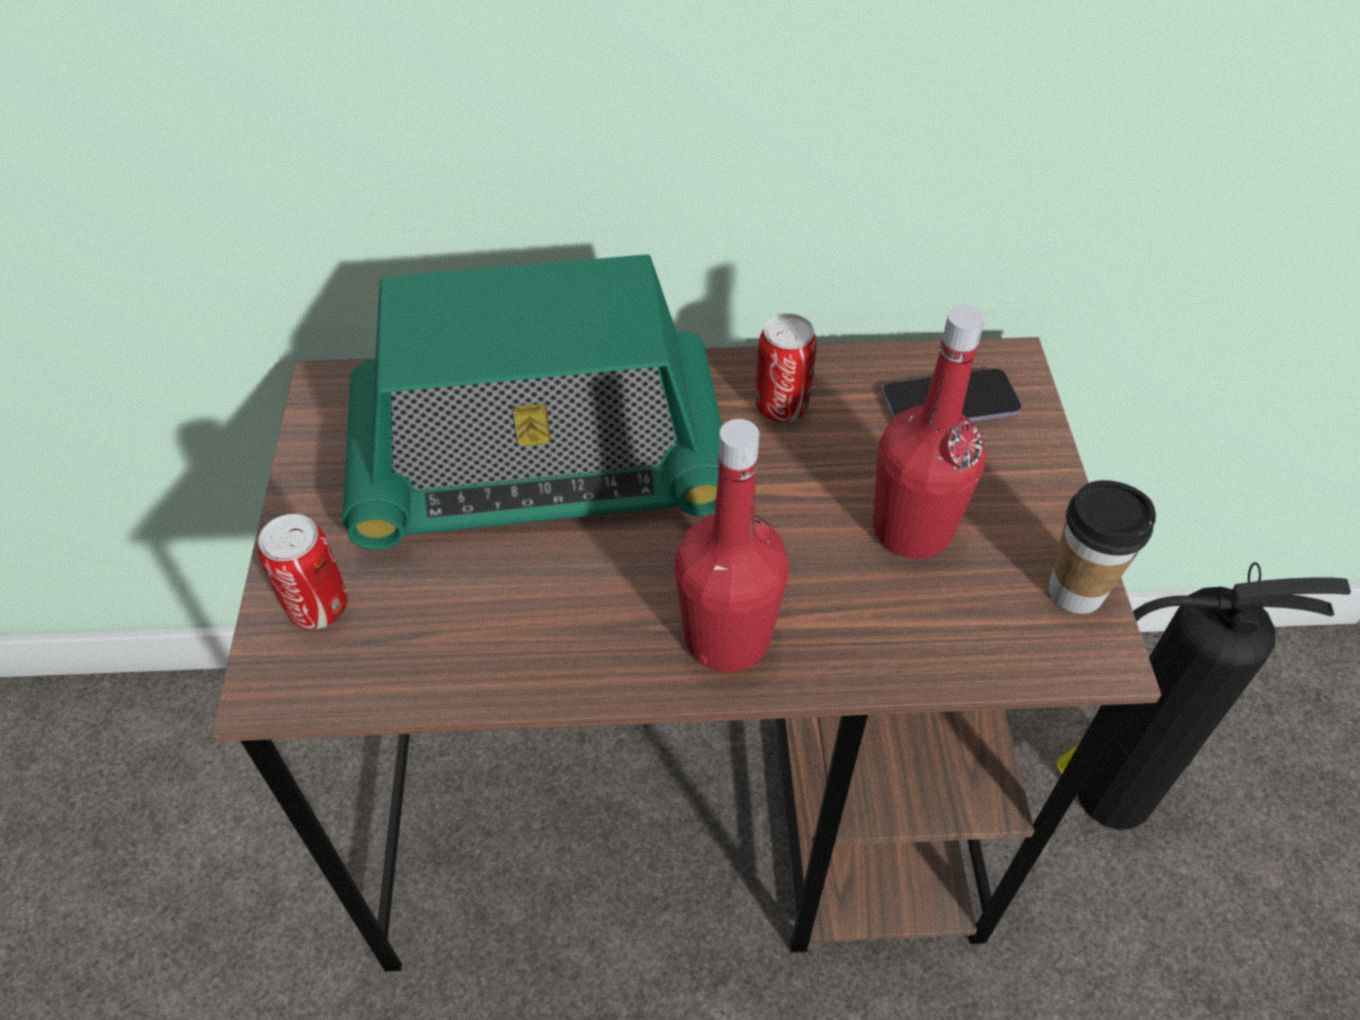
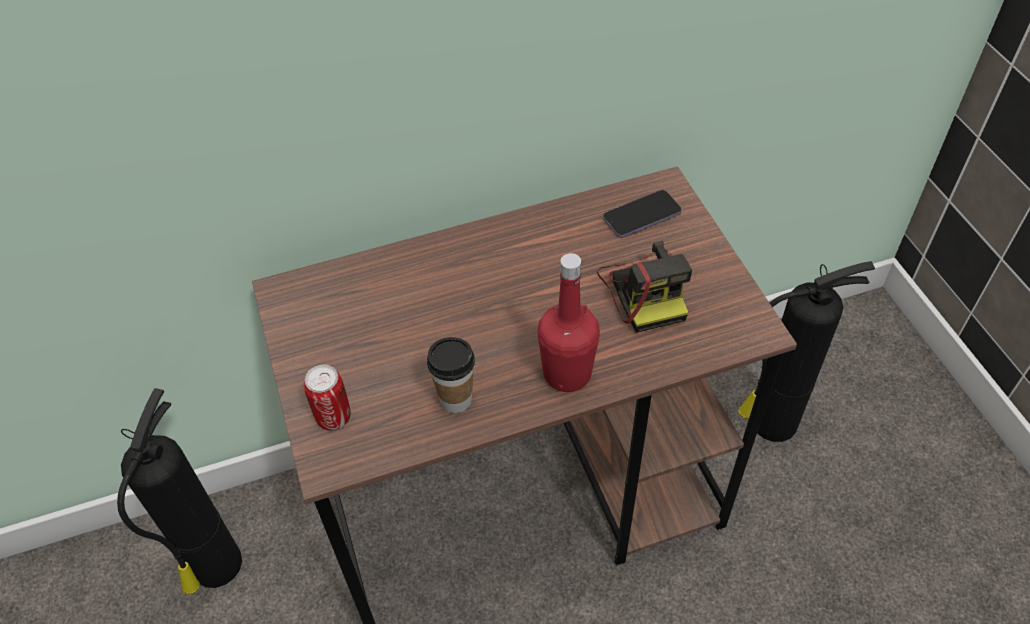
camera: 15 degrees left, 0 degrees up
radio [342,254,722,550] -> none
can [756,314,817,422] -> none
red bottle [873,305,986,559] -> camera [597,241,692,333]
cup [1049,480,1156,614] -> cup moved to [427,337,475,413]
none -> fire extinguisher [117,388,242,594]

